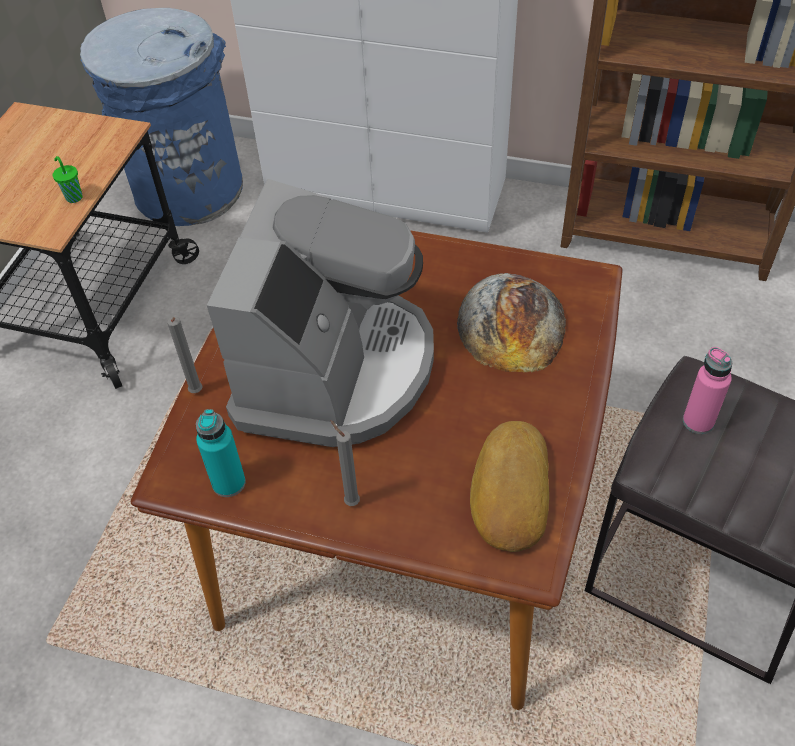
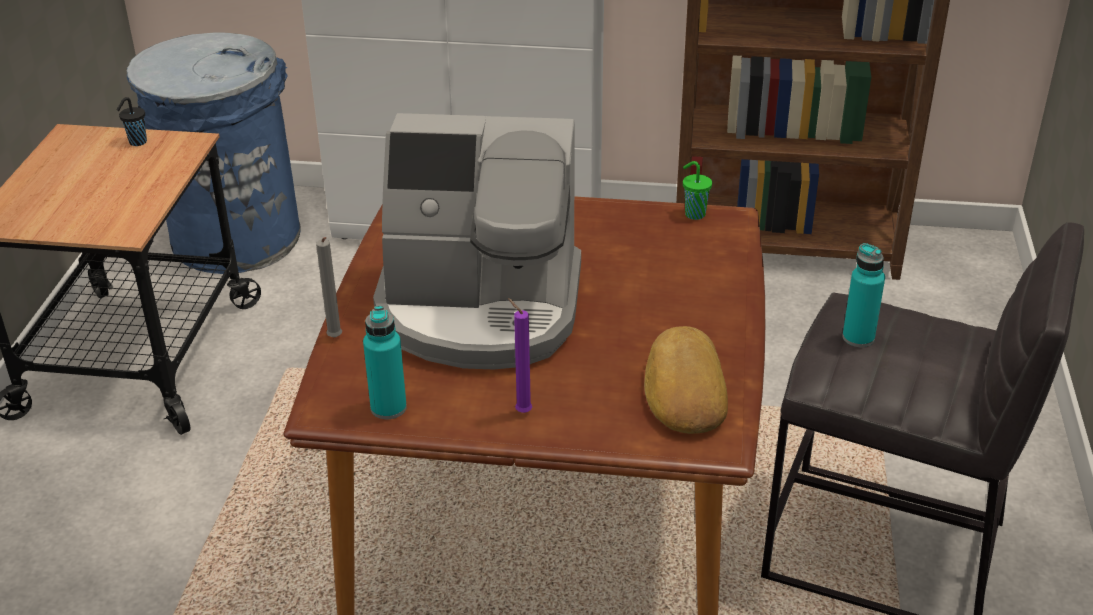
camera: 10 degrees left, 15 degrees down
green cup [53,156,83,203] -> green cup moved to [683,161,712,220]
coffee machine [207,179,434,447] -> coffee machine turned 90 degrees clockwise [373,113,581,369]
grey candle [331,420,360,506] -> purple candle [508,298,532,413]
bread [457,273,566,373] -> none
pink bottle [683,347,732,434] -> turquoise bottle [842,243,885,347]
none -> black cup [117,97,147,146]

